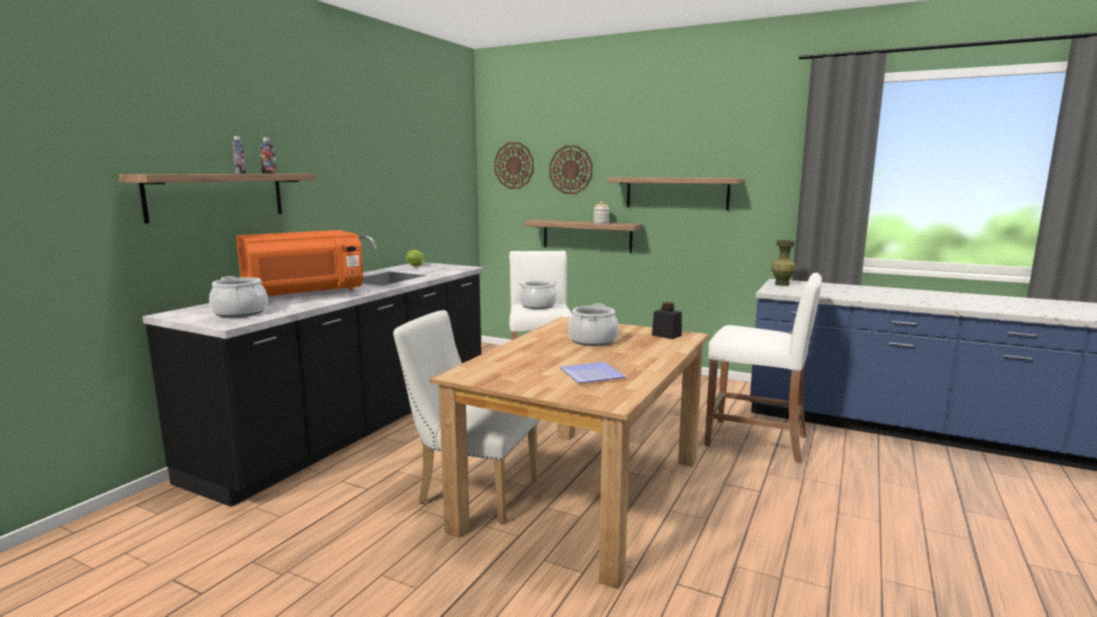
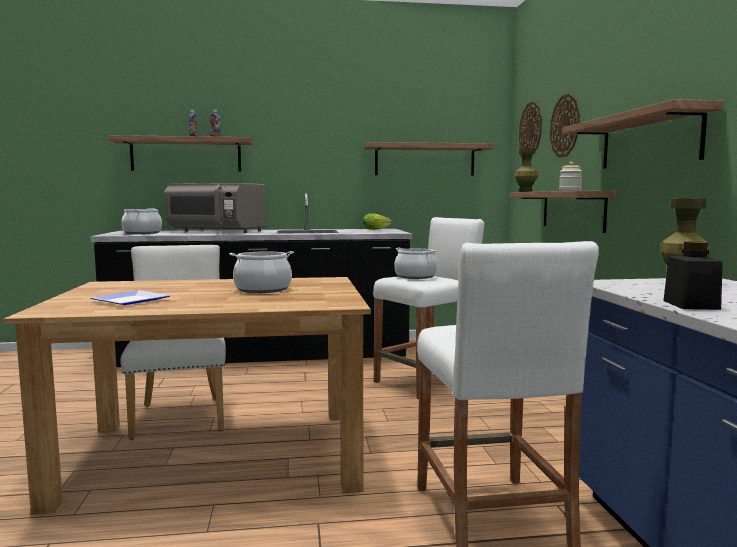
camera: 55 degrees right, 5 degrees down
orange microwave [236,230,363,296] -> grey microwave [164,183,267,233]
black jar [652,302,682,339] -> black jar moved to [663,241,723,310]
none -> shelf [364,142,494,176]
none -> green vase [515,148,538,192]

